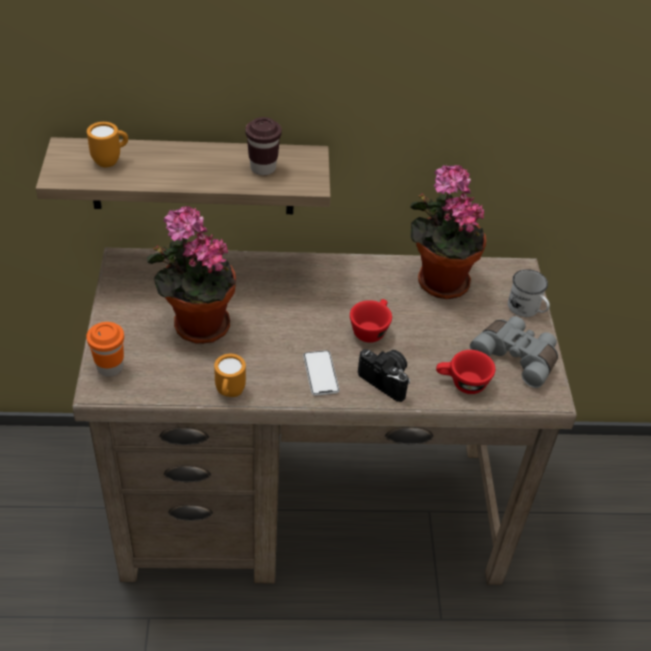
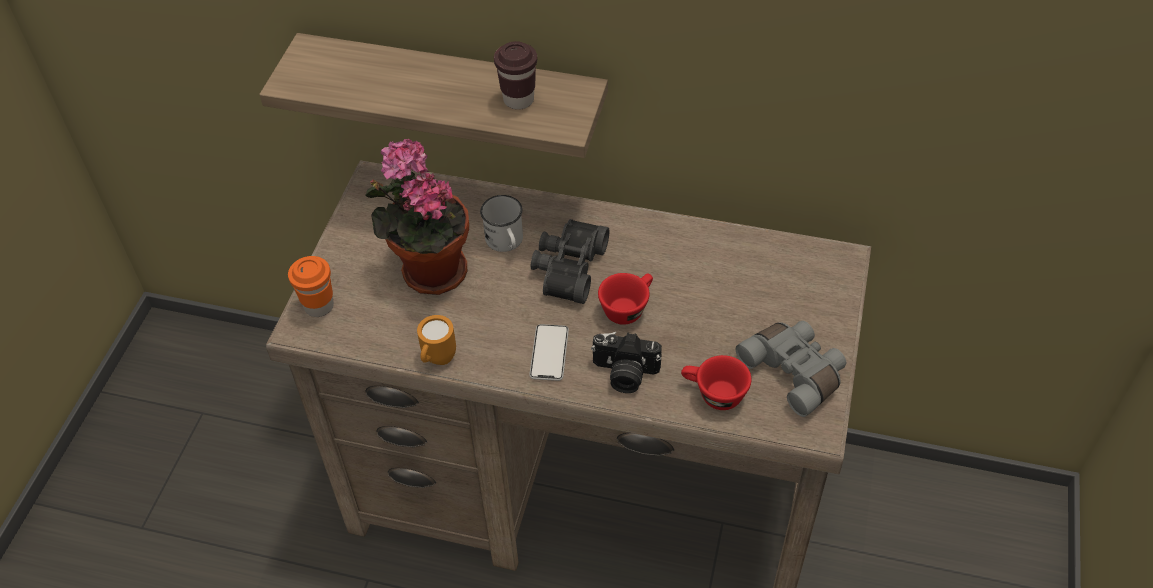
camera: 20 degrees right, 5 degrees up
orange mug [87,122,128,167] -> none
camera [358,349,410,402] -> camera turned 135 degrees clockwise [591,332,662,393]
potted plant [410,165,486,299] -> none
white mug [508,269,550,317] -> white mug moved to [480,195,523,252]
none -> black binoculars [531,219,609,304]

